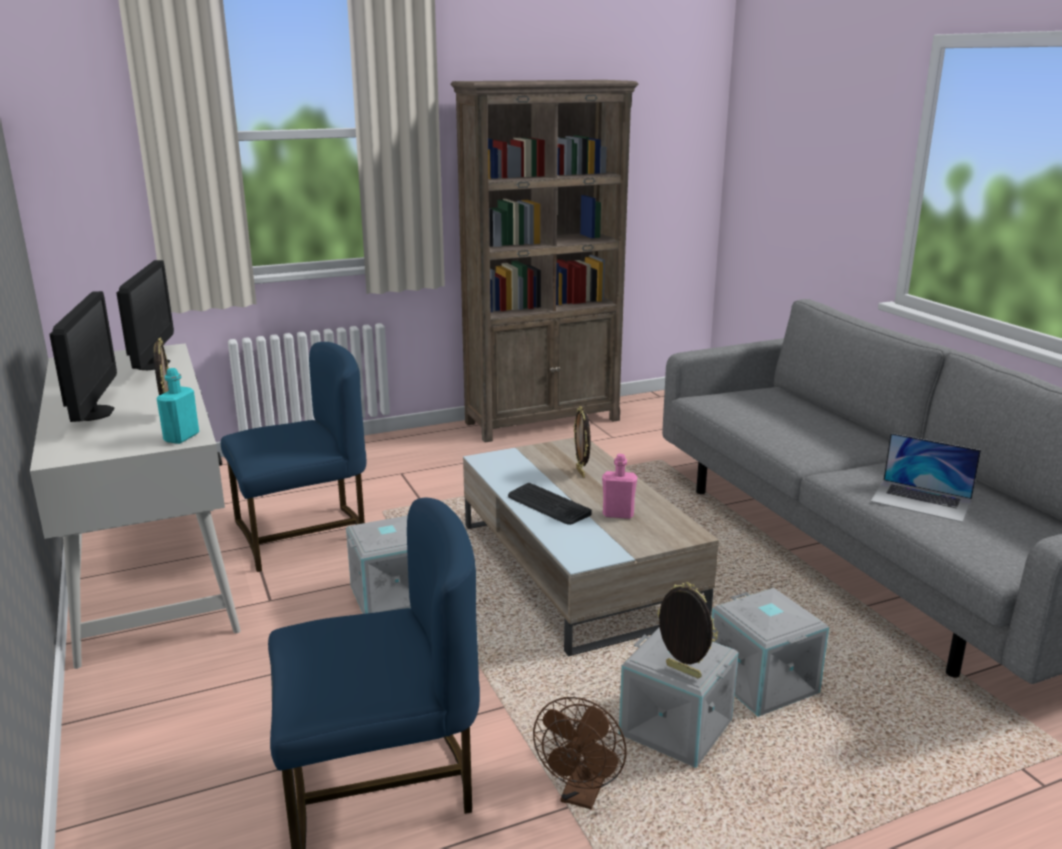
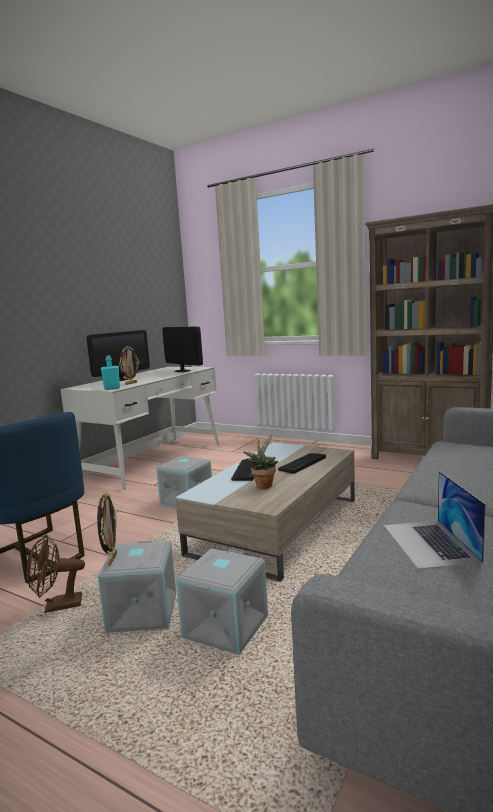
camera: 55 degrees right, 10 degrees down
monitor [116,260,174,370] -> monitor turned 90 degrees counterclockwise [162,326,203,372]
blue chair [221,342,366,572] -> none
picture frame [574,406,590,478] -> keyboard [278,453,326,474]
pink bottle [602,454,637,519] -> potted plant [244,434,278,489]

